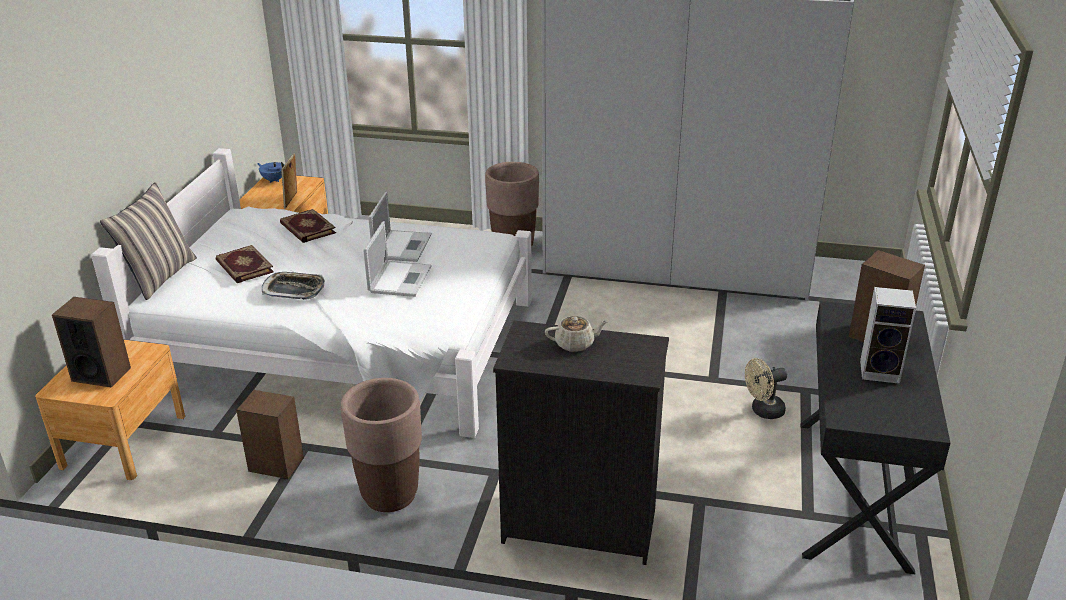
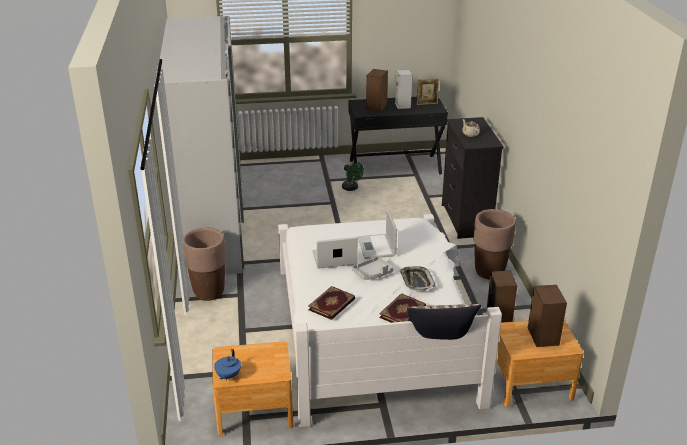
camera: 110 degrees left, 0 degrees up
picture frame [281,153,297,209] -> picture frame moved to [417,78,439,105]
laptop [363,221,432,297] -> laptop turned 90 degrees counterclockwise [358,209,397,259]
beige fan [745,358,787,419] -> green fan [342,162,364,191]
none -> grey tray [352,256,394,280]

